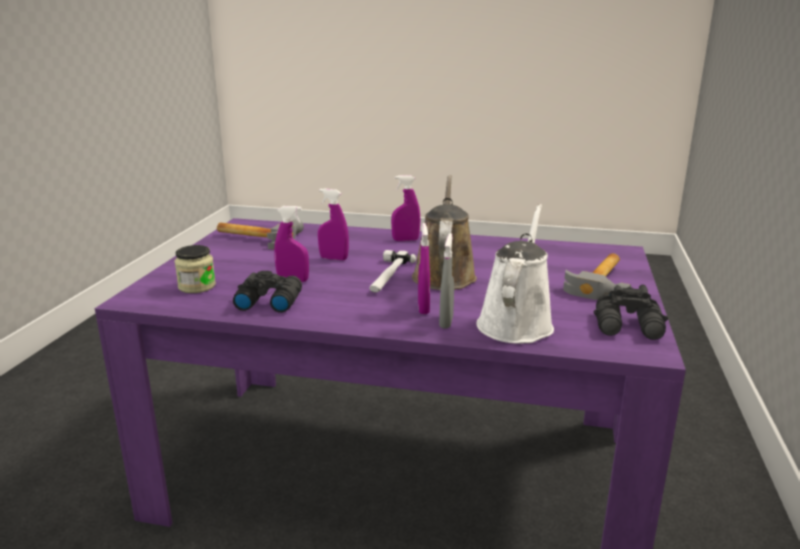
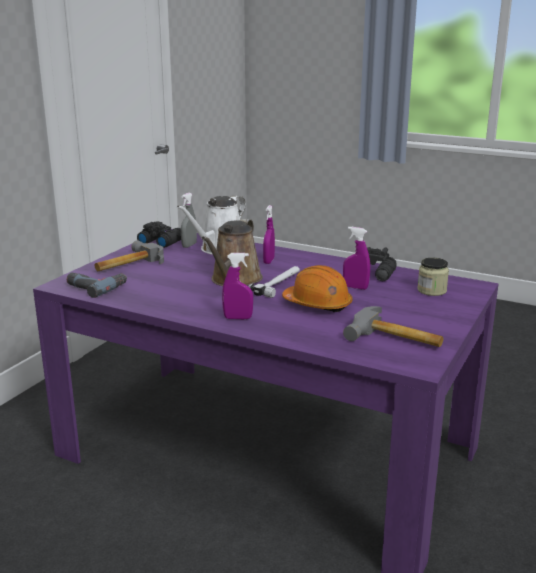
camera: 165 degrees left, 0 degrees up
purple spray bottle [318,188,349,260] -> orange hard hat [282,265,352,312]
grey spray bottle [439,233,454,329] -> grey spray bottle moved to [181,193,197,248]
none -> power drill [67,273,127,298]

